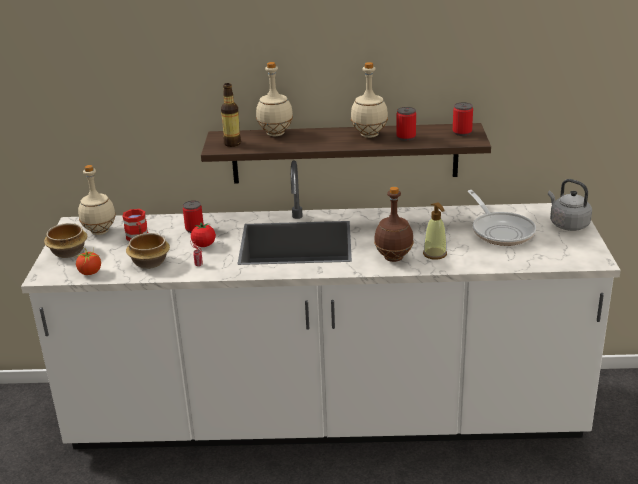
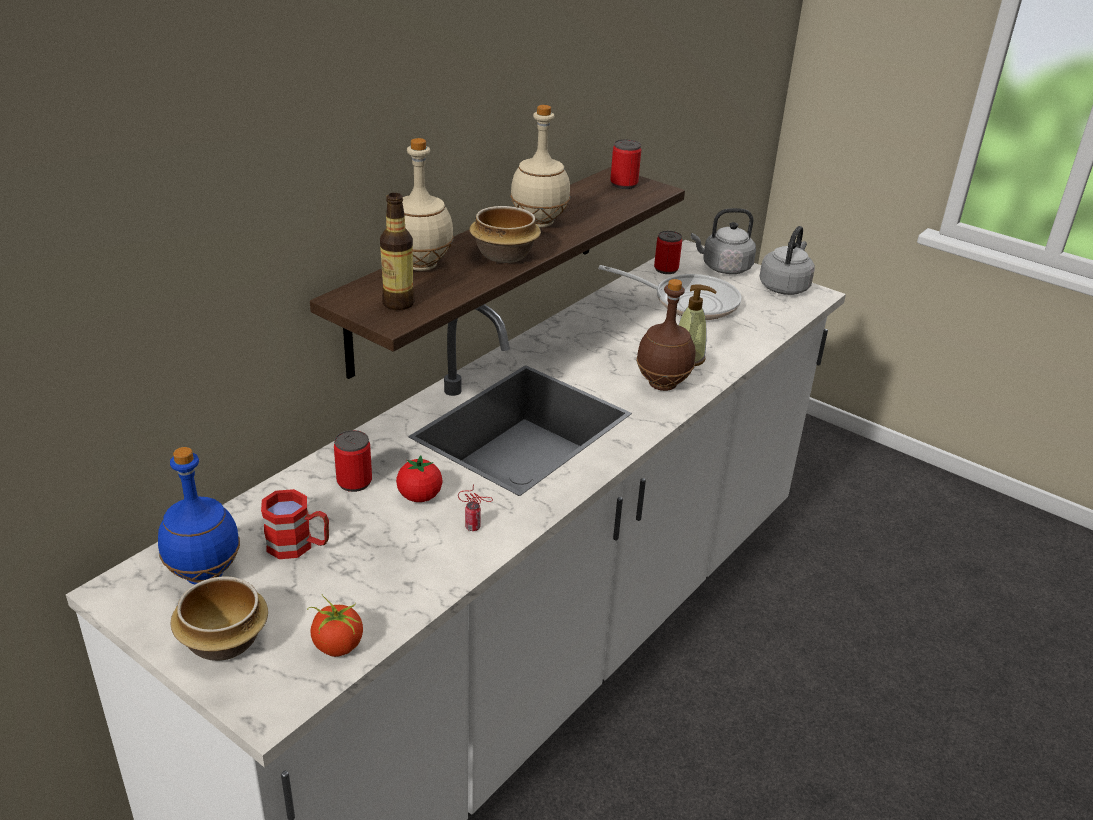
camera: 55 degrees left, 5 degrees up
beige bottle [78,165,116,235] -> blue bottle [158,447,240,584]
bowl [126,233,170,269] -> bowl moved to [469,206,541,263]
can [396,107,416,141] -> can moved to [654,231,682,274]
none -> grey kettle [759,226,815,295]

